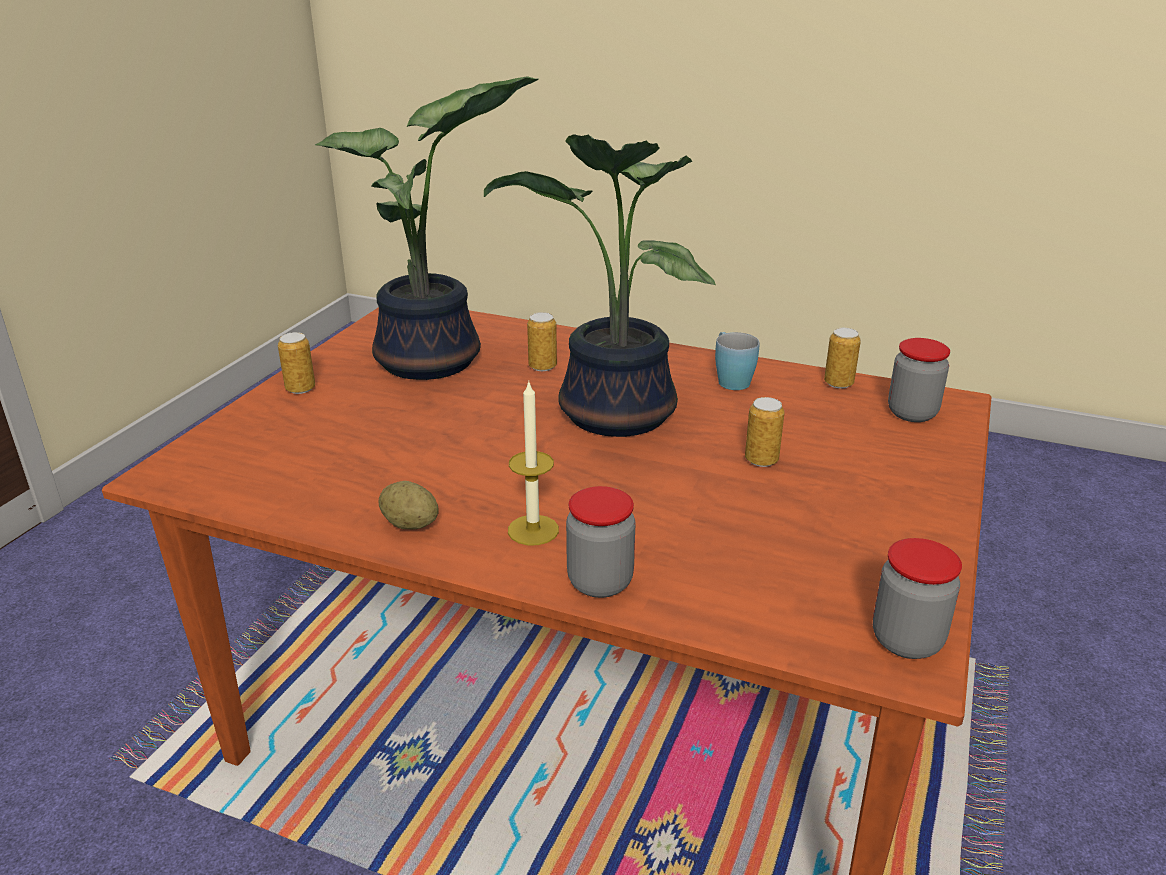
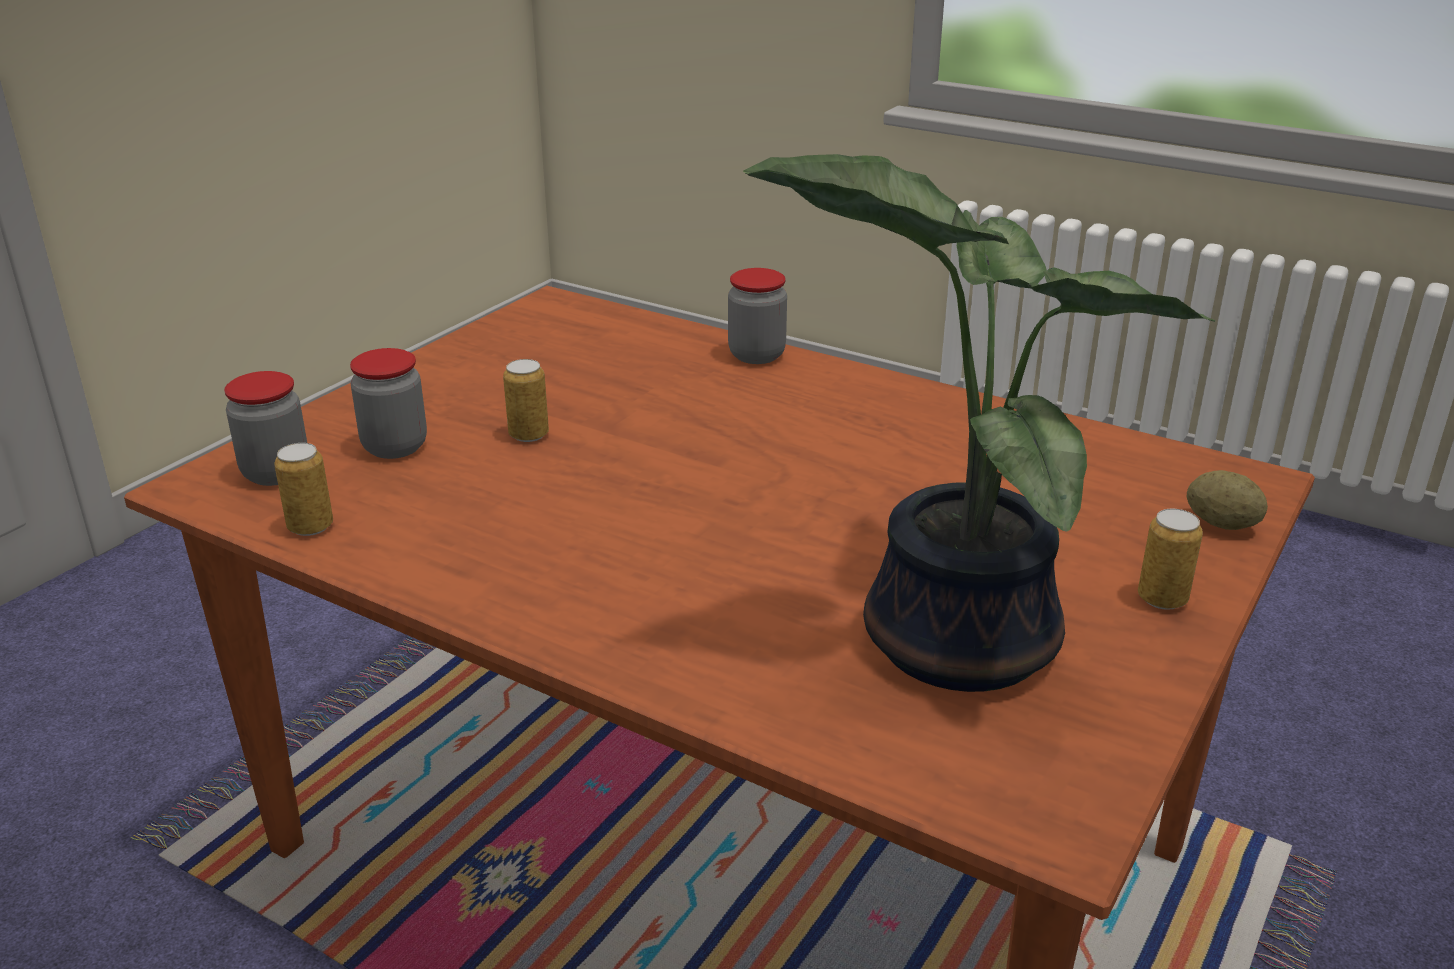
camera: 170 degrees left, 0 degrees up
potato [378,481,439,529] -> potato moved to [1187,470,1268,530]
potted plant [484,134,716,437] -> none
candle [508,381,559,546] -> none
can [527,312,557,371] -> none
blue mug [715,332,760,390] -> none
jar [873,538,962,659] -> jar moved to [350,348,427,459]

